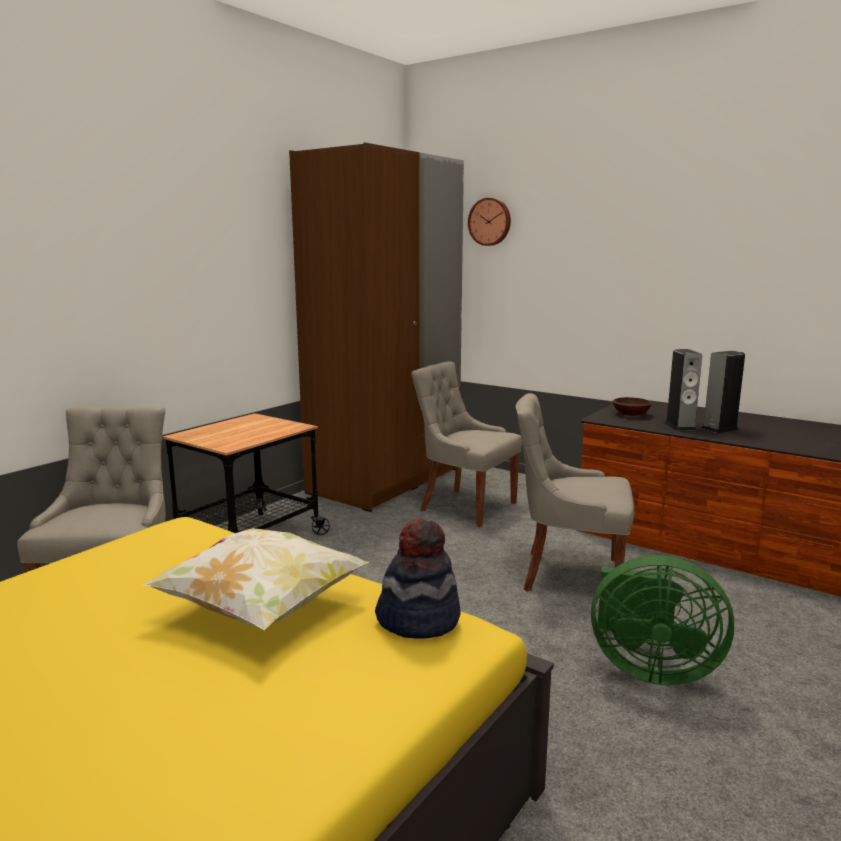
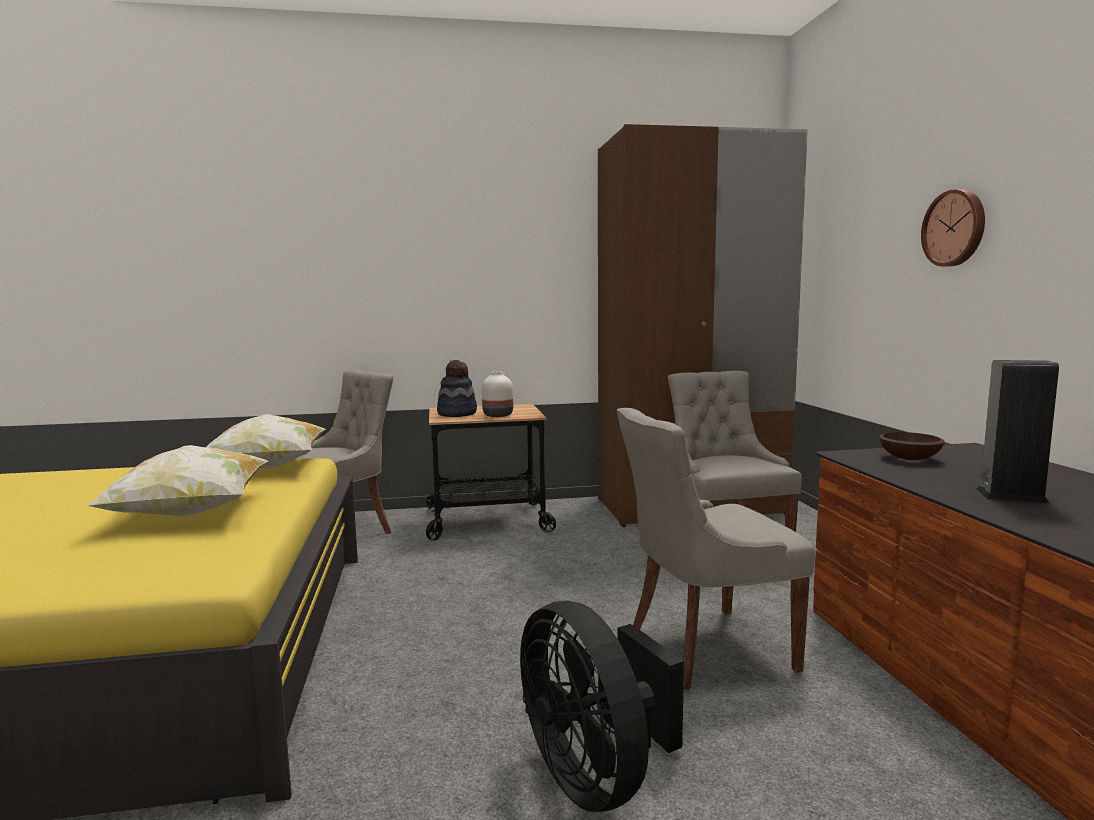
camera: 45 degrees right, 5 degrees down
hat [375,518,461,639] -> hat moved to [437,360,477,417]
wall clock [468,198,511,246] -> wall clock moved to [921,189,985,267]
grey chair [515,393,634,591] -> grey chair turned 75 degrees counterclockwise [617,408,815,690]
green fan [591,555,734,685] -> black fan [520,601,684,812]
speaker [665,349,702,431] -> none
none -> pillow [207,414,326,469]
none -> white vase [482,372,513,417]

